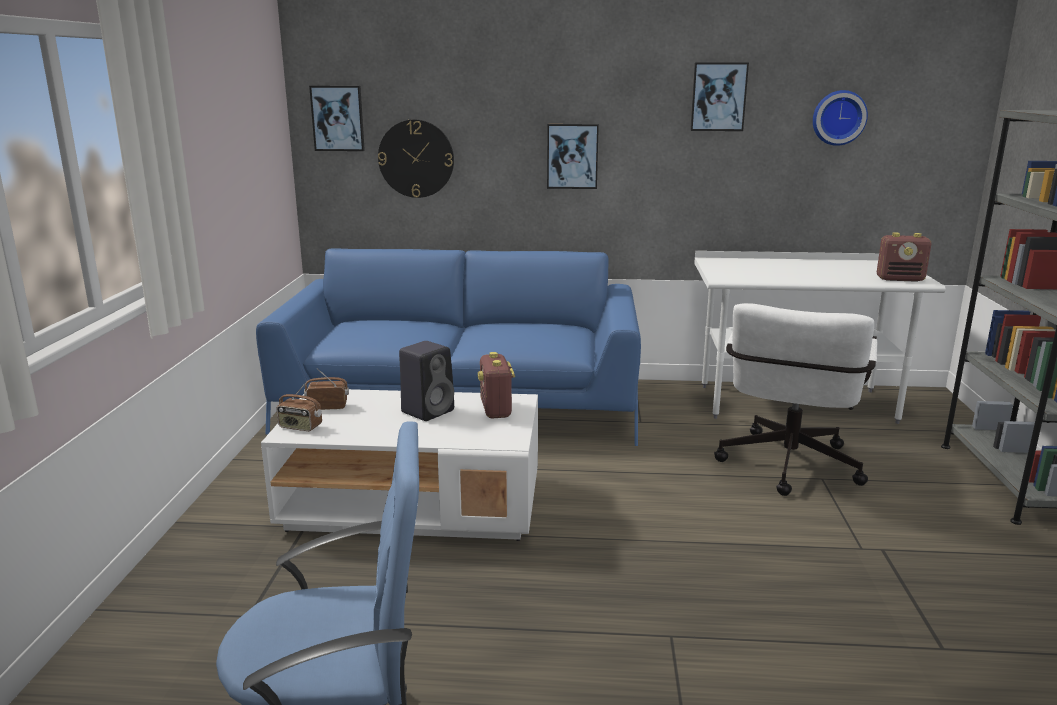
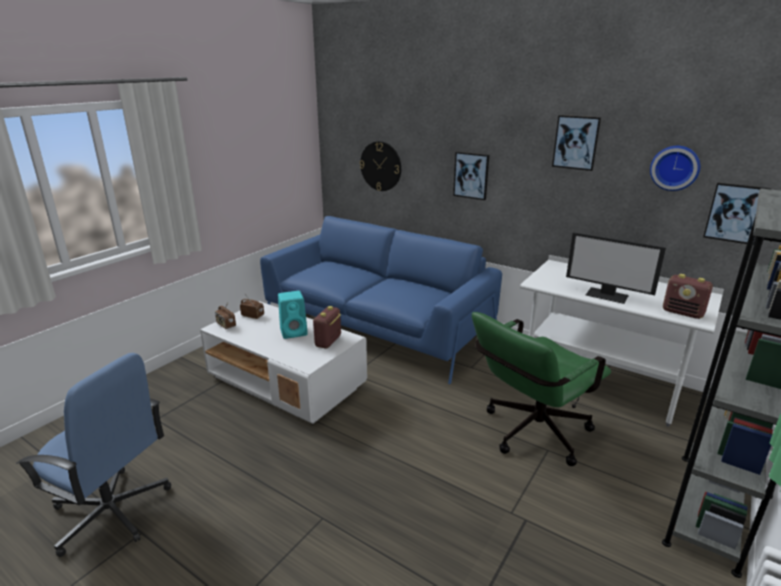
camera: 30 degrees right, 5 degrees up
picture [309,86,365,151] -> picture moved to [703,182,772,245]
black speaker [399,341,454,421] -> turquoise speaker [278,291,308,339]
white office chair [714,303,877,496] -> green office chair [472,312,611,466]
none -> monitor [566,232,666,304]

